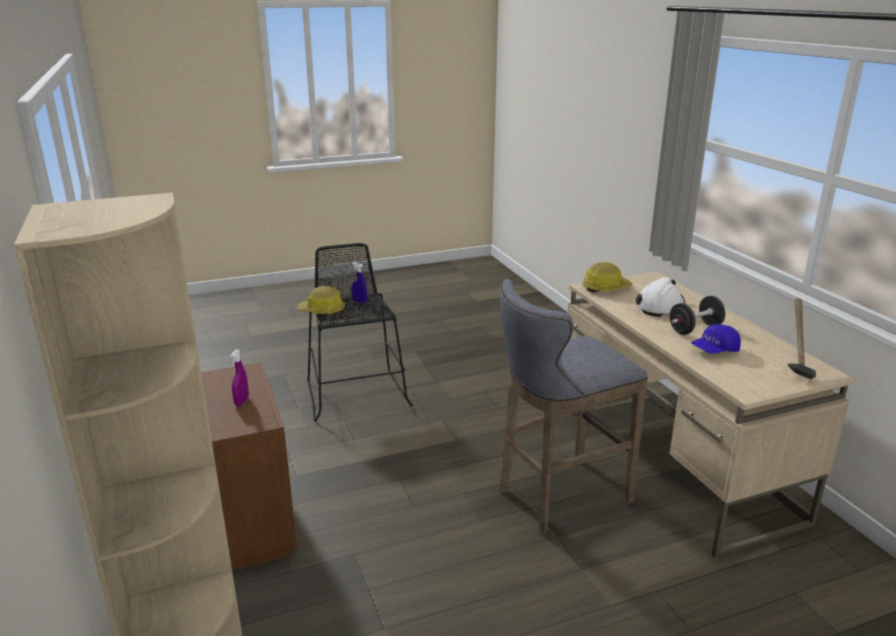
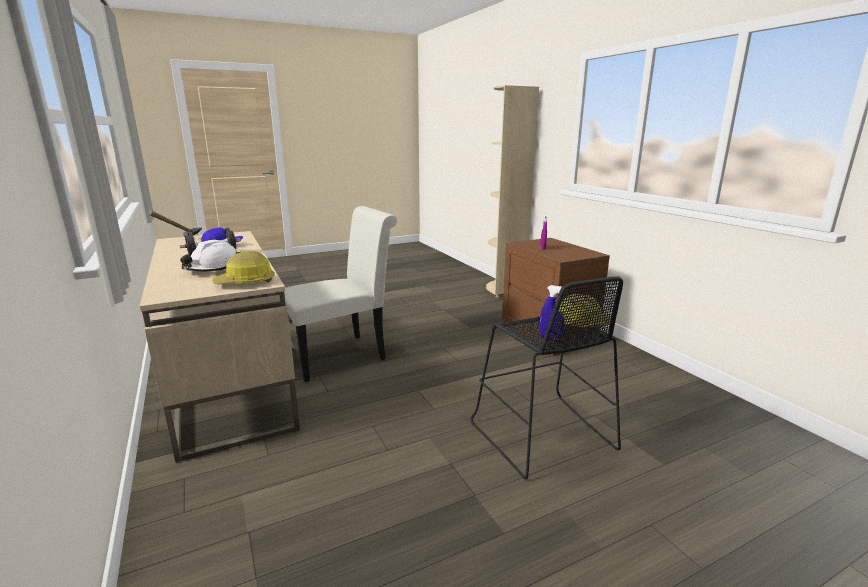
camera: 175 degrees right, 5 degrees down
grey stool [499,279,648,535] -> white chair [284,206,397,382]

